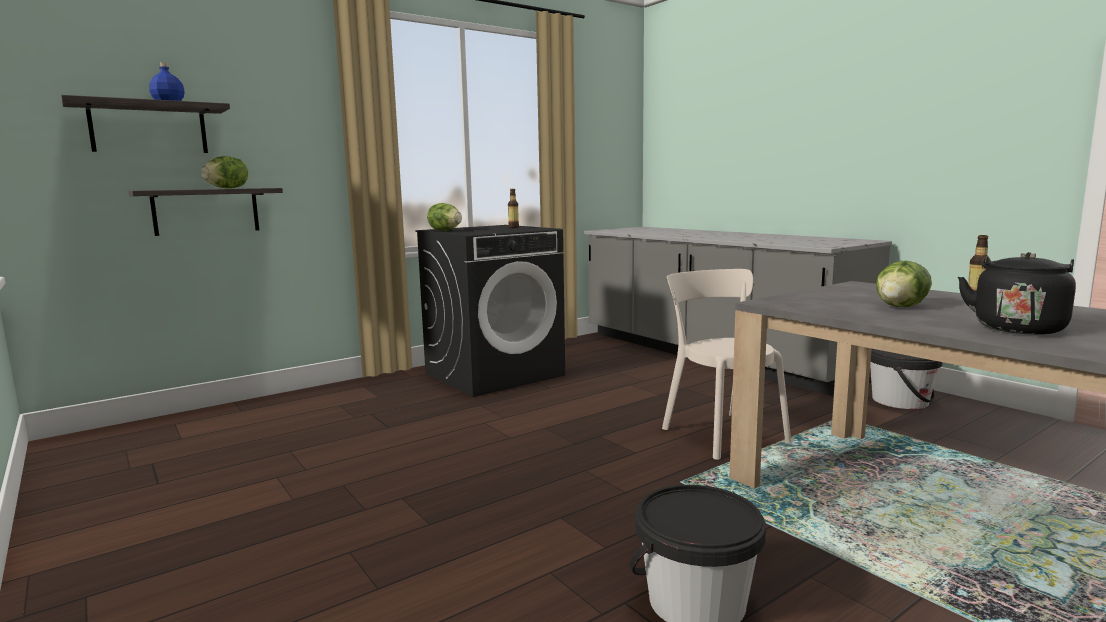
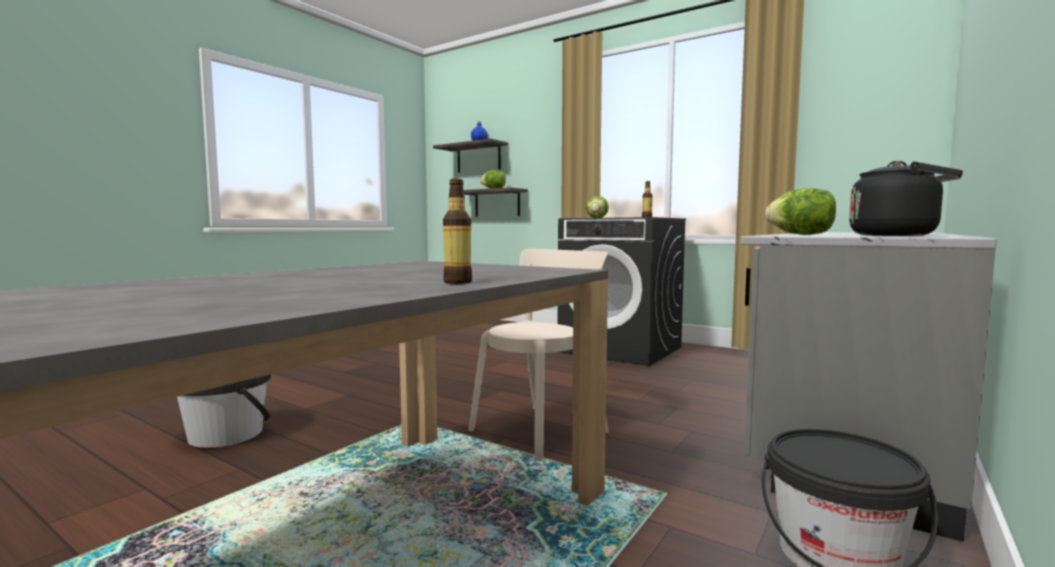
camera: 70 degrees right, 5 degrees down
lettuce [876,261,932,307] -> lettuce moved to [765,188,836,235]
black kettle [958,252,1076,335] -> black kettle moved to [849,161,963,236]

